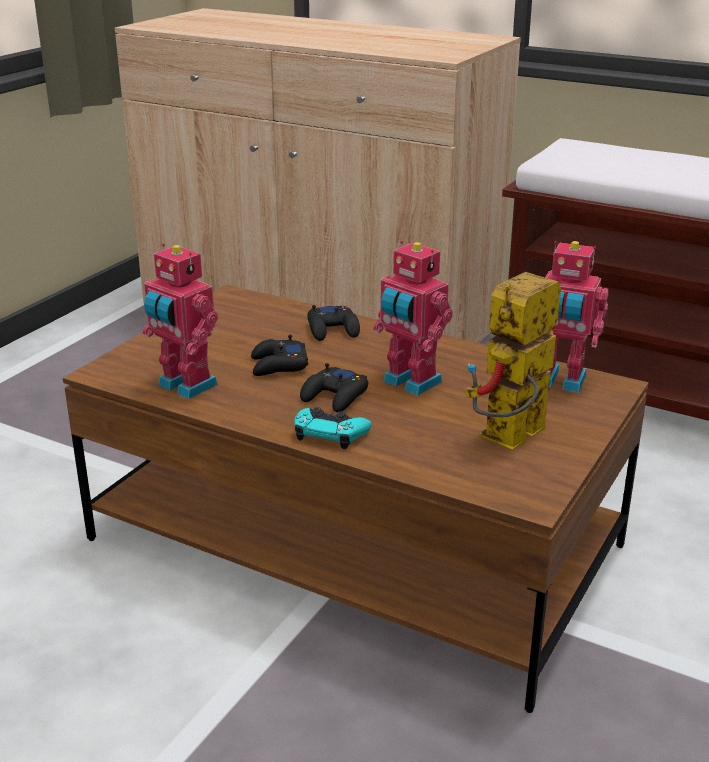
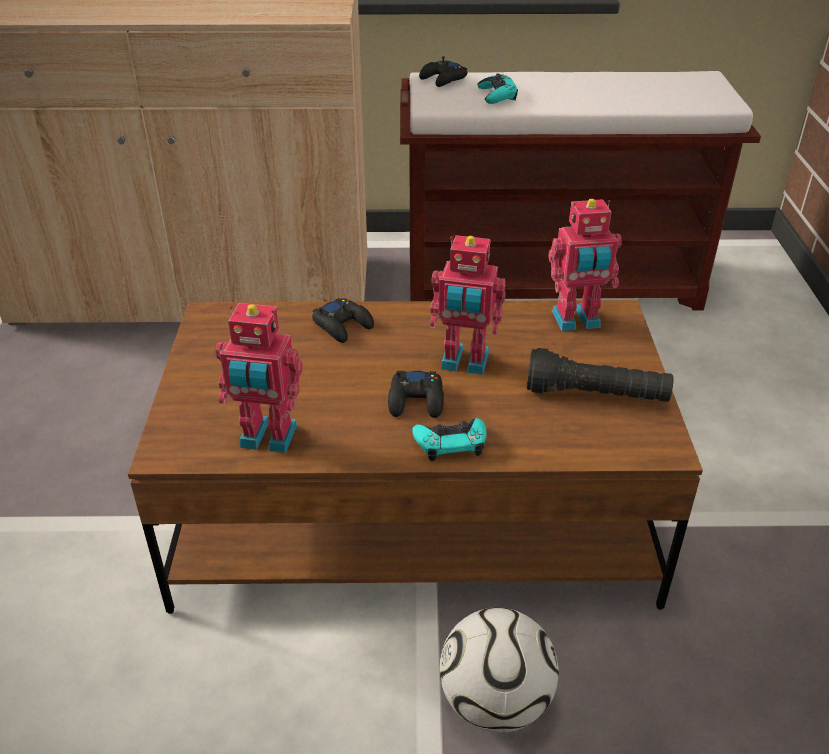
camera: 30 degrees left, 10 degrees up
black game controller [251,335,308,376] -> black game controller moved to [419,56,467,87]
toy robot [465,272,561,449] -> black flashlight [527,348,673,402]
none -> football [440,607,559,733]
none -> turquoise game controller [478,74,518,104]

